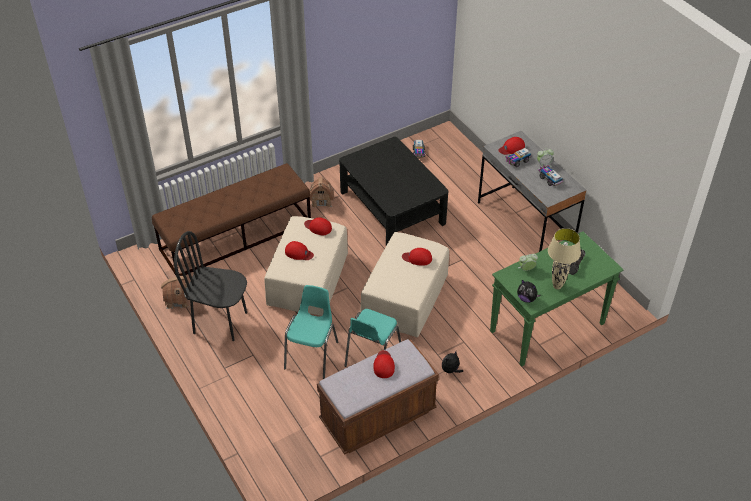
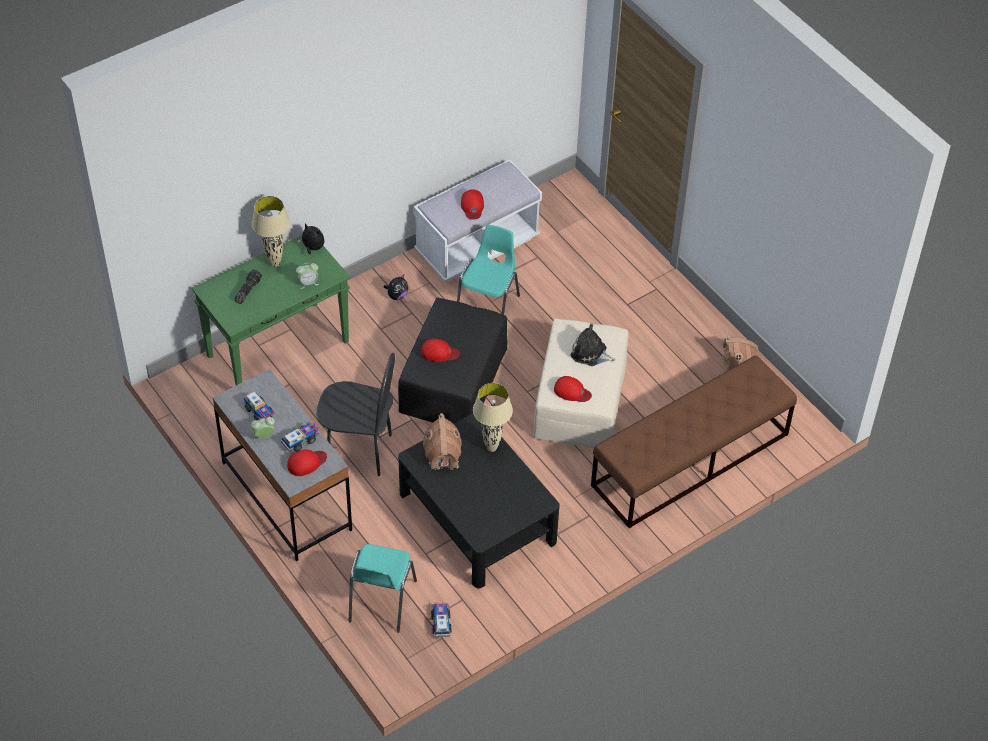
camera: 175 degrees right, 5 degrees up
black chair [174,231,247,341] -> black chair moved to [316,353,395,476]
turquoise chair [284,285,338,379] -> turquoise chair moved to [349,544,417,633]
red cap [285,241,314,260] -> plush toy [571,324,615,366]
toy house [310,177,334,208] -> toy house moved to [423,413,462,470]
brown bench [317,339,439,455] -> white bench [413,160,542,282]
beige ottoman [360,232,449,337] -> black ottoman [398,297,508,424]
none -> beige table lamp [473,383,513,452]

